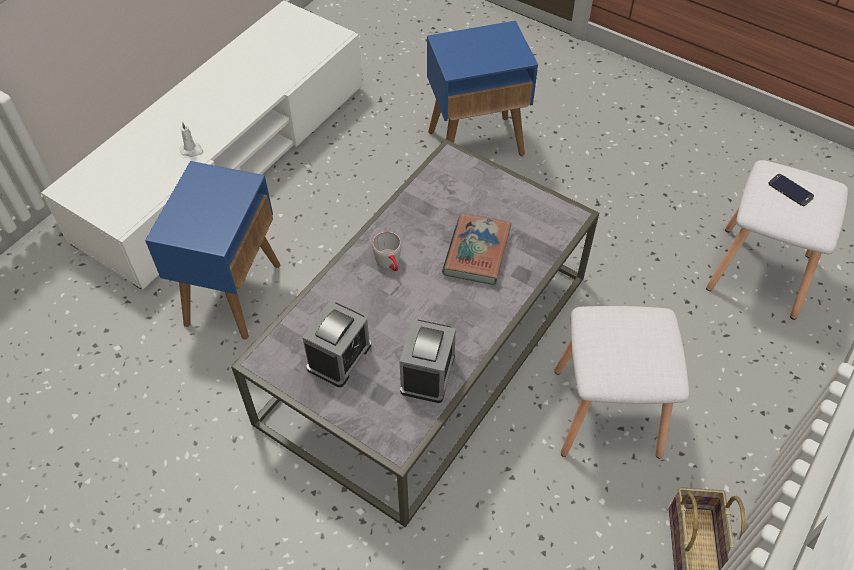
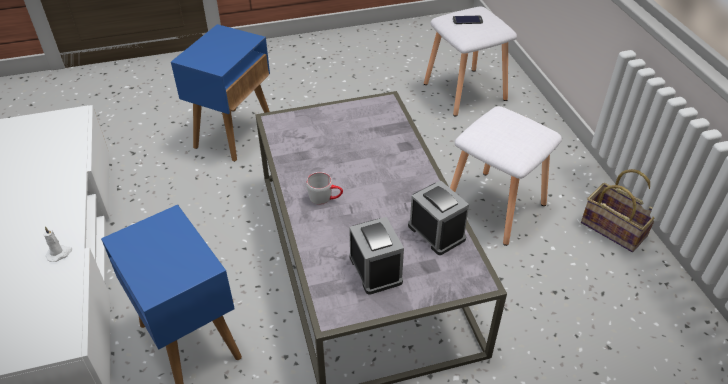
camera: 50 degrees left, 10 degrees down
book [442,213,512,285] -> none

